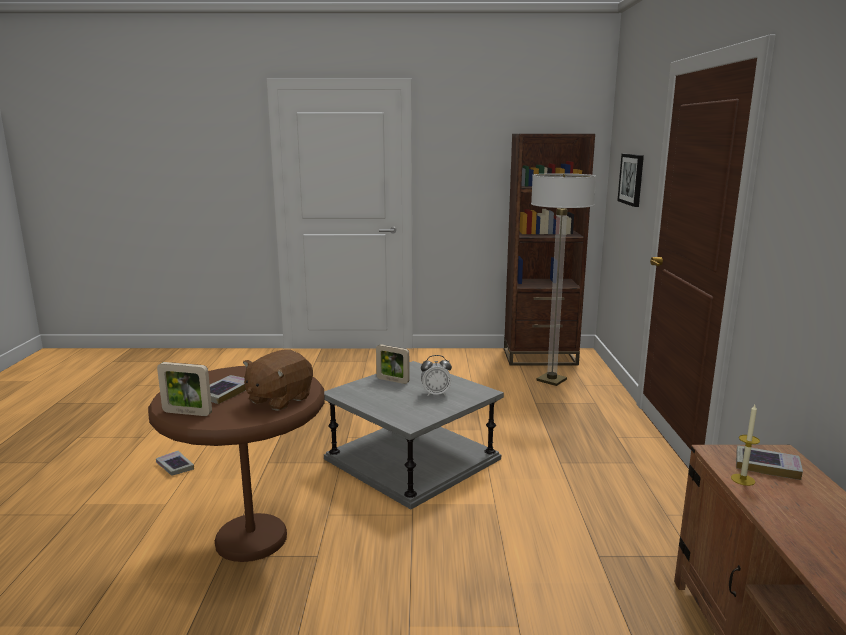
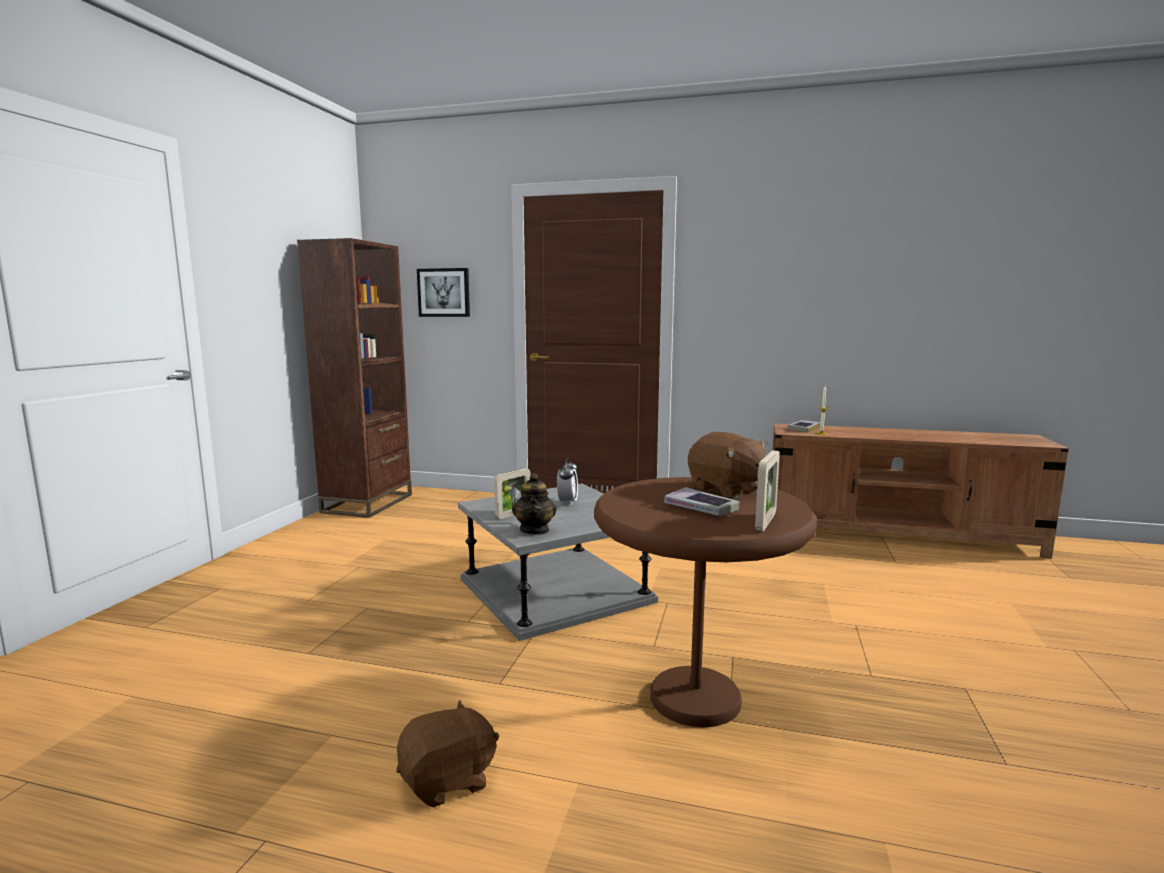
camera: 75 degrees left, 5 degrees down
book [156,451,194,476] -> brown plush toy [396,700,499,808]
floor lamp [531,173,596,386] -> none
none -> teapot [512,473,557,535]

